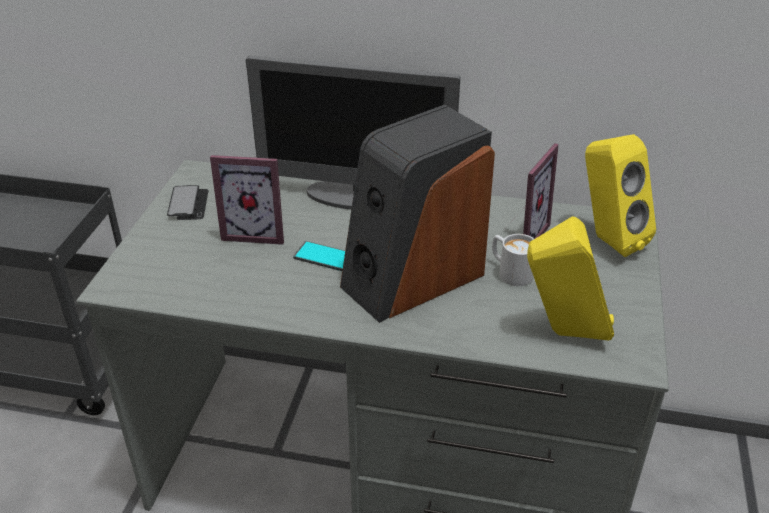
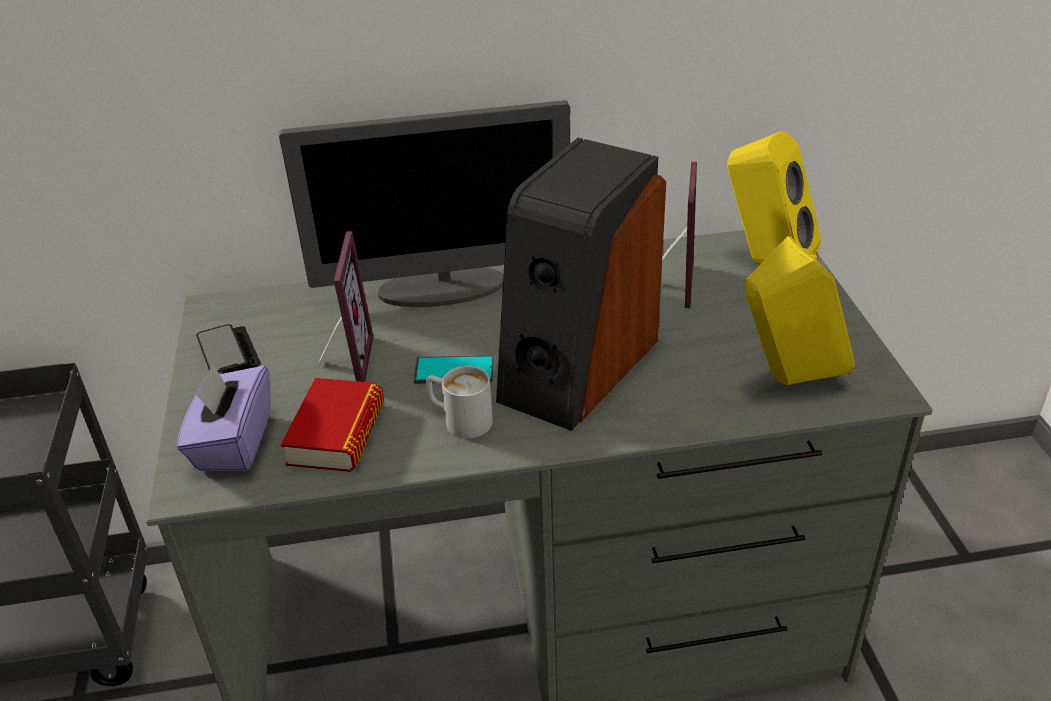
camera: 20 degrees left, 0 degrees up
picture frame [210,155,284,245] -> picture frame turned 75 degrees counterclockwise [318,231,373,382]
white mug [492,234,534,286] -> white mug moved to [426,366,493,438]
none -> purple tissue box [177,363,271,471]
none -> book [281,378,384,472]

